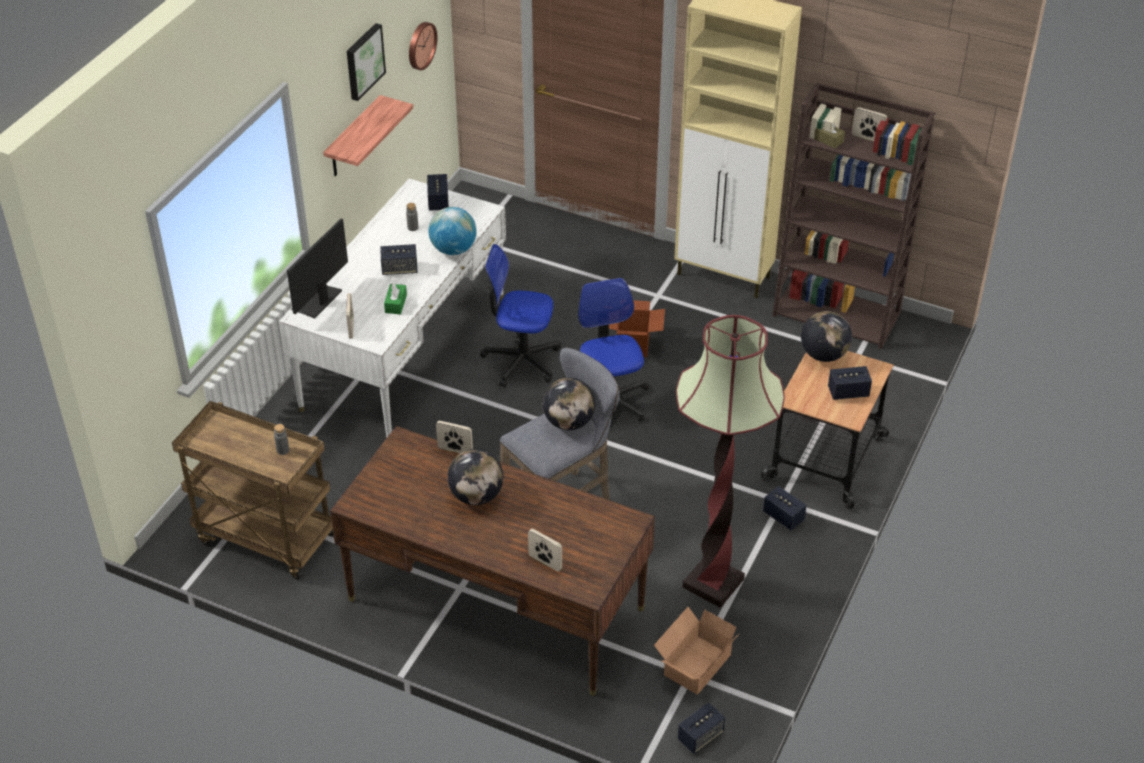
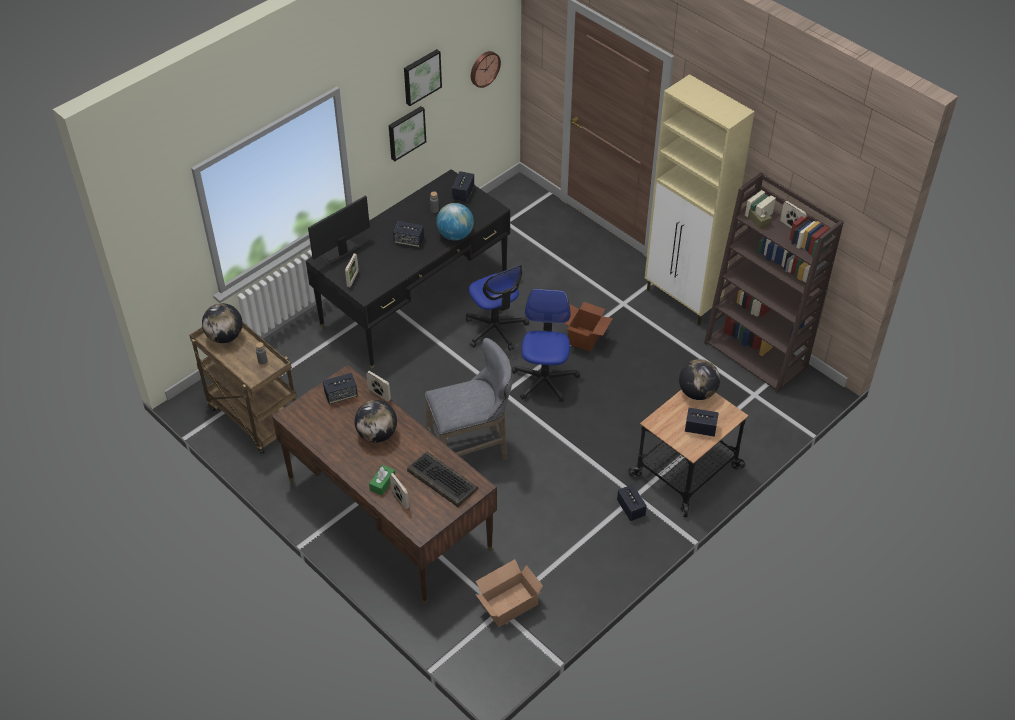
camera: 20 degrees right, 5 degrees up
white desk [279,179,506,438] -> black desk [306,169,510,369]
shelf [323,95,413,176] -> picture [389,106,426,161]
green tissue box [384,283,407,314] -> green tissue box moved to [369,465,395,496]
office chair [480,244,561,388] -> office chair turned 150 degrees counterclockwise [466,265,529,351]
globe [543,377,595,430] -> globe moved to [202,303,243,343]
floor lamp [676,315,785,608] -> none
speaker [678,703,725,754] -> speaker moved to [323,373,358,404]
none -> keyboard [407,452,478,507]

